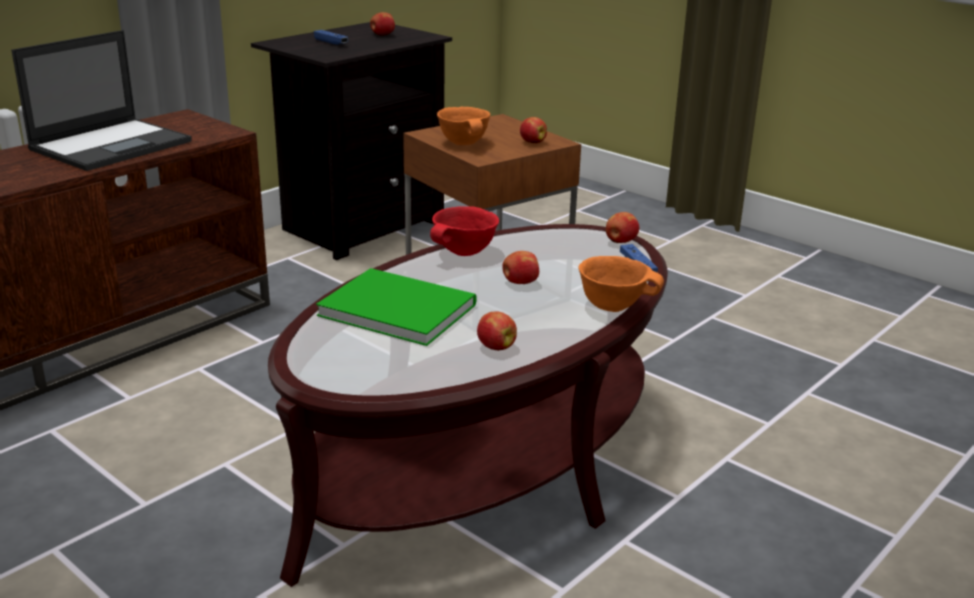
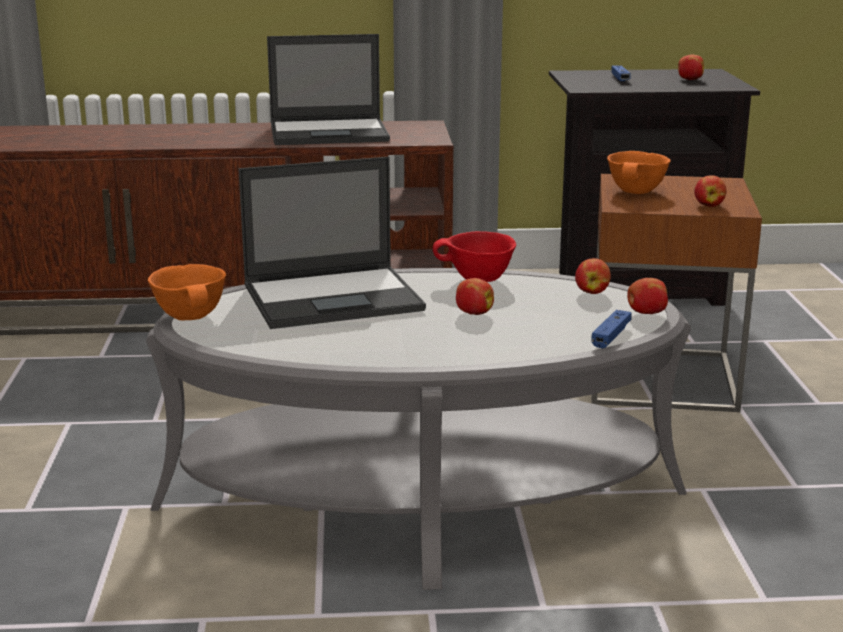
camera: 45 degrees right, 5 degrees down
brown coffee table [268,224,668,587] -> grey coffee table [146,268,691,590]
green book [316,268,476,346] -> laptop [238,157,426,329]
apple [477,311,517,350] -> apple moved to [575,258,611,294]
orange bowl [579,256,664,312] -> orange bowl moved to [148,264,226,320]

